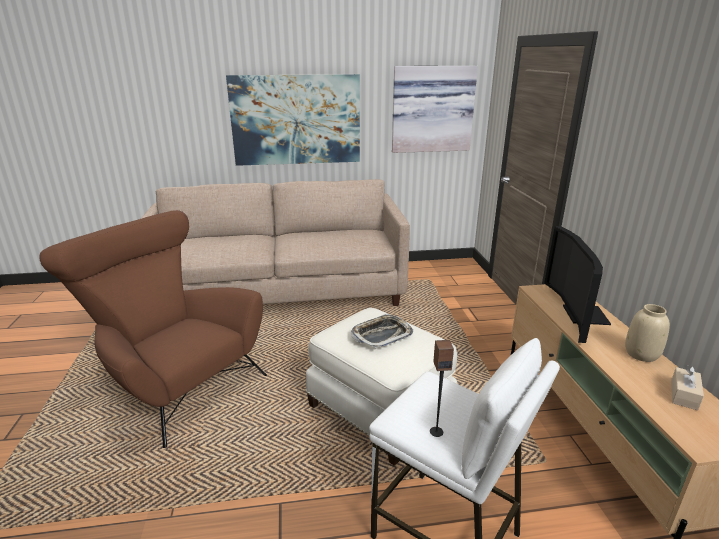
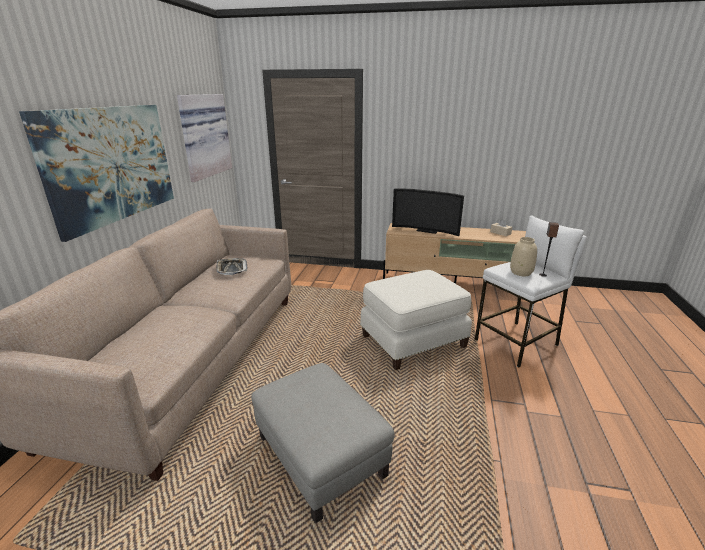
camera: 70 degrees left, 0 degrees up
brown armchair [39,210,267,448] -> grey ottoman [251,363,395,523]
tray [351,314,413,349] -> tray moved to [216,258,248,275]
beige vase [625,304,670,362] -> beige vase moved to [510,237,537,276]

